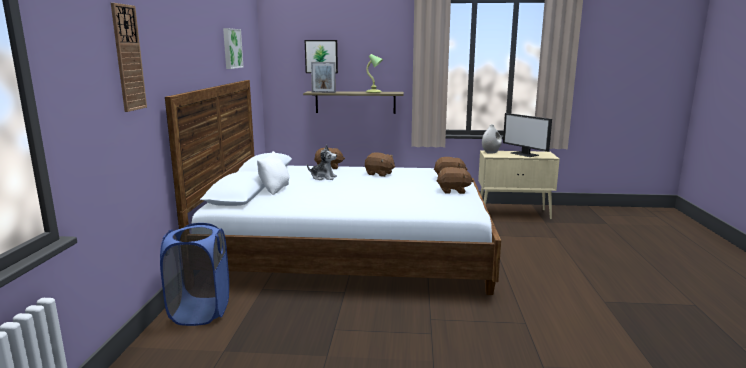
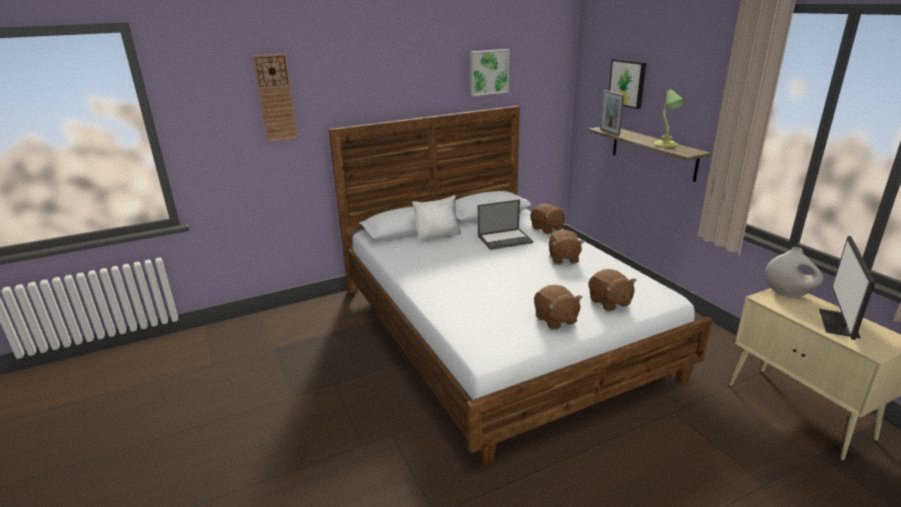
camera: 60 degrees right, 10 degrees up
blue laundry basket [160,223,229,326] -> none
plush toy [307,145,337,180] -> laptop [478,199,533,250]

